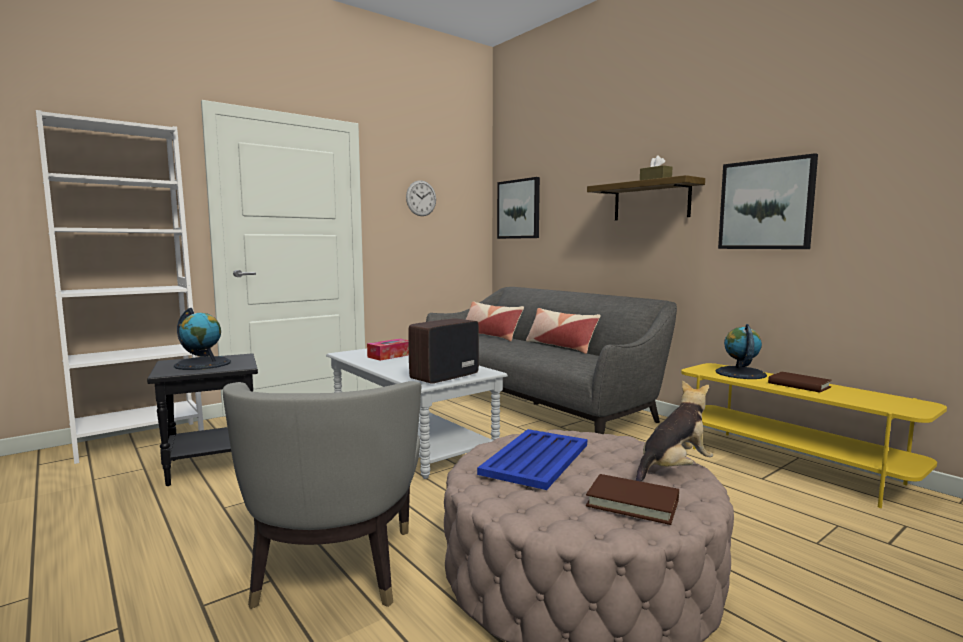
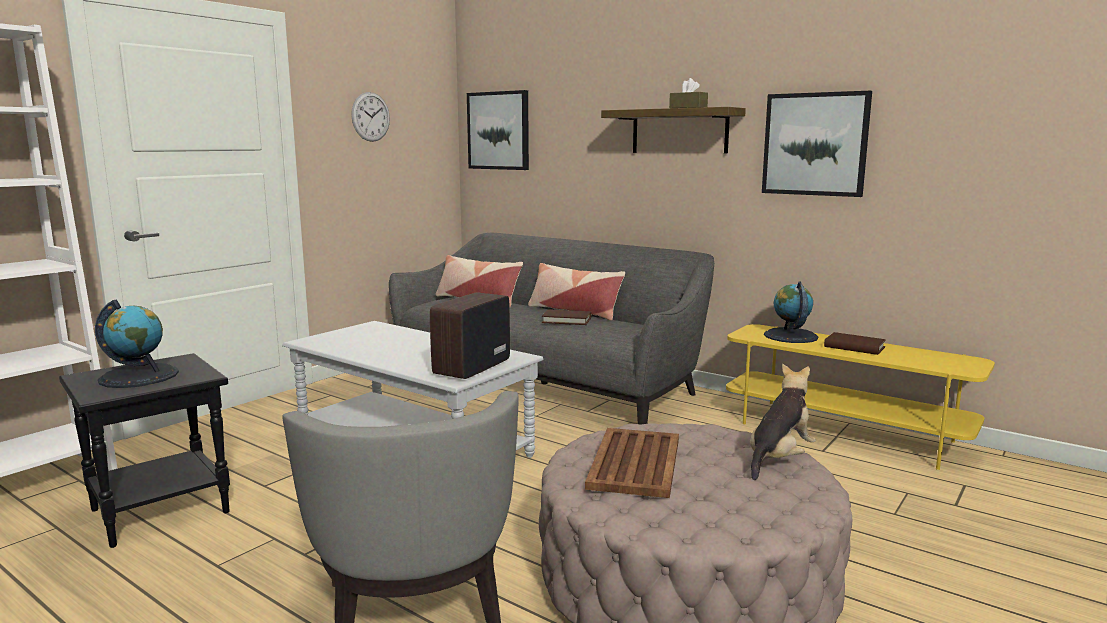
camera: 15 degrees left, 5 degrees up
tissue box [367,339,409,361] -> none
blue tray [477,429,587,490] -> brown tray [585,428,679,498]
brown book [586,474,679,525] -> brown book moved to [542,309,591,325]

